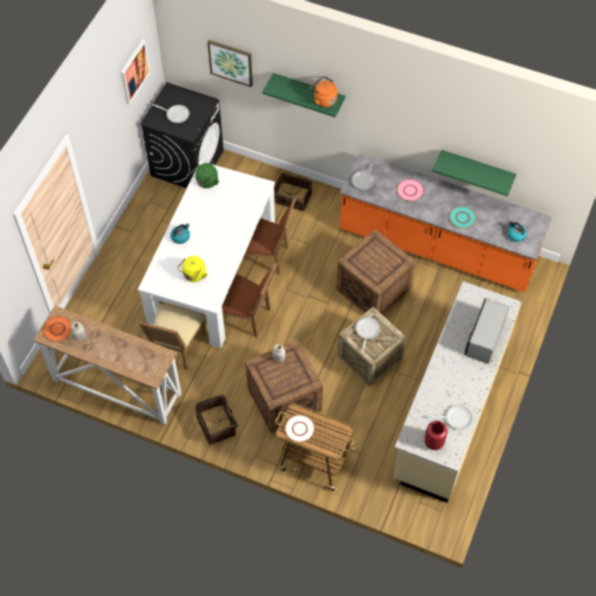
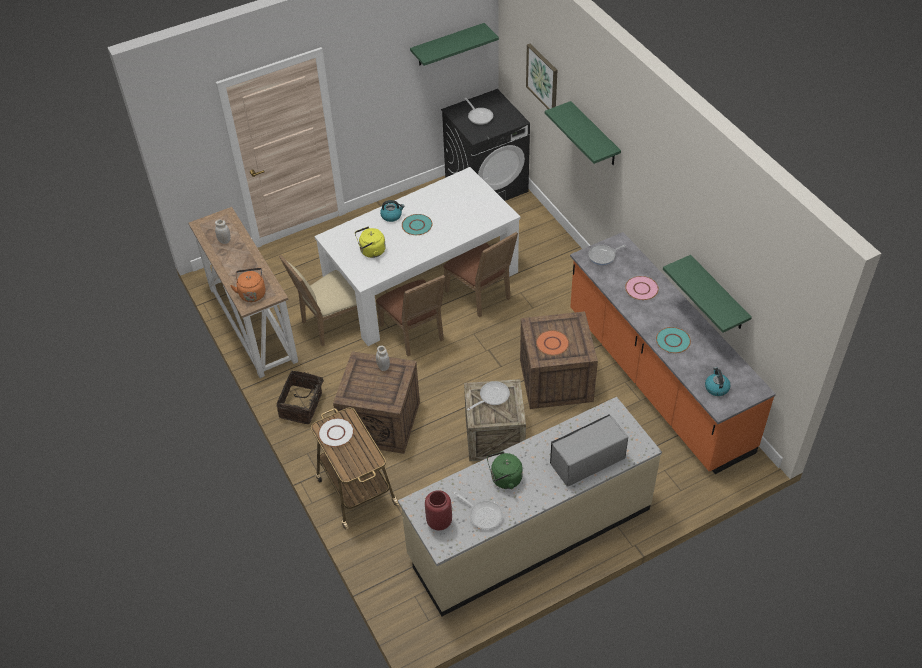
camera: 40 degrees right, 10 degrees down
orange plate [43,316,72,342] -> orange plate moved to [536,330,569,356]
picture [121,39,151,105] -> green shelf [410,23,499,66]
green kettle [191,163,219,188] -> green kettle moved to [487,451,523,489]
basket [274,172,313,211] -> none
orange kettle [310,76,337,107] -> orange kettle moved to [230,268,266,302]
none -> turquoise plate [402,214,432,235]

